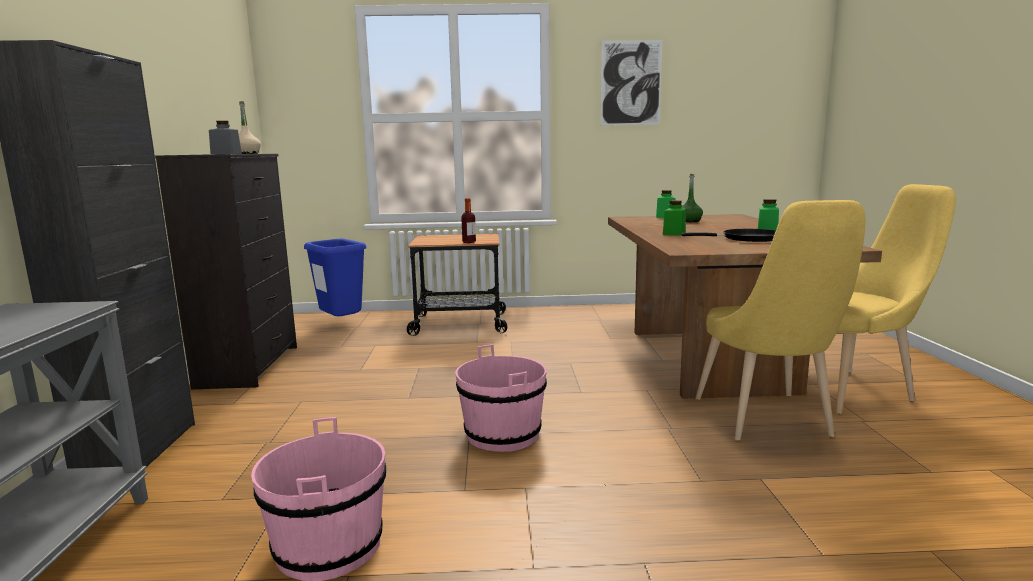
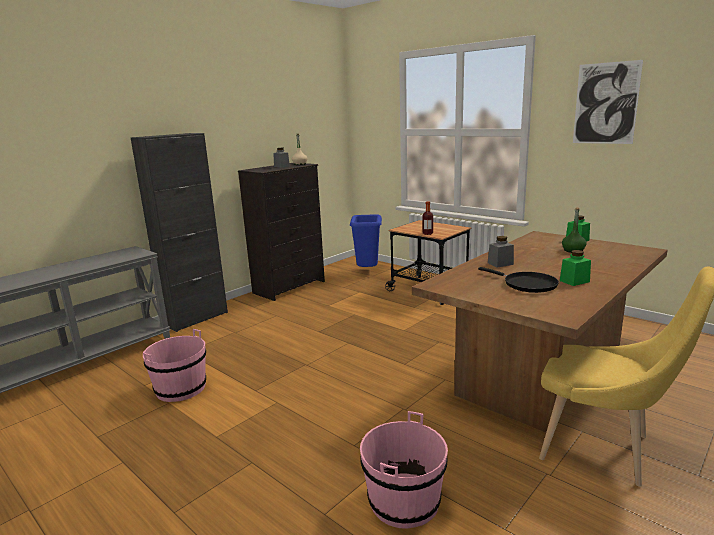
camera: 45 degrees right, 5 degrees up
pink bucket [455,344,547,452] -> pink bucket moved to [360,411,448,528]
green jar [663,200,686,236] -> grey jar [488,236,514,268]
yellow chair [695,200,866,441] -> none

